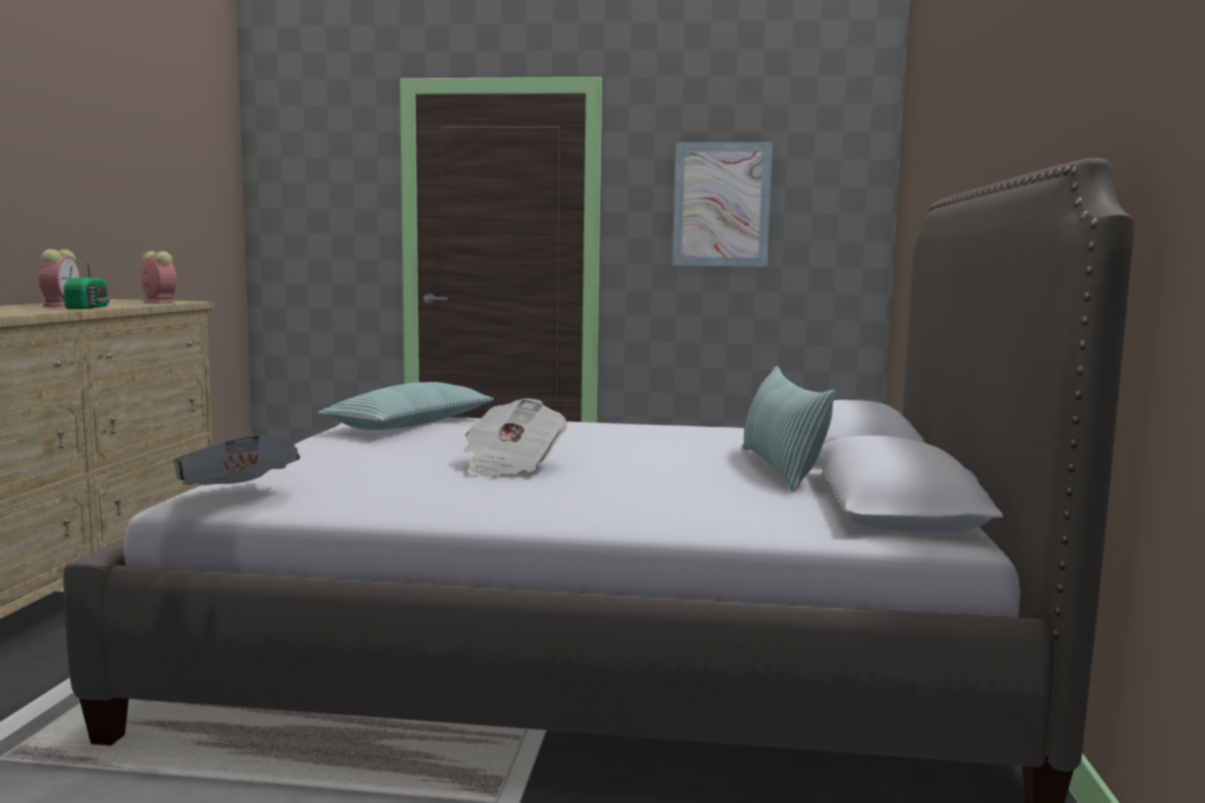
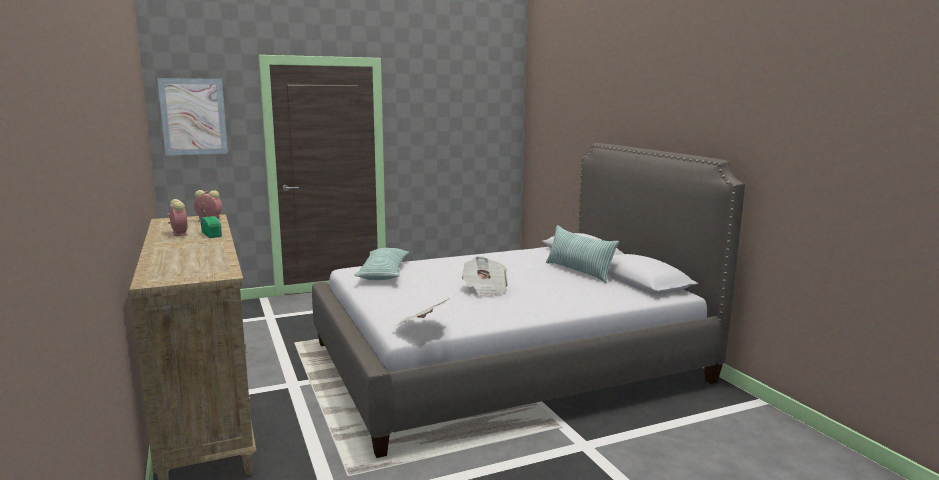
camera: 30 degrees left, 5 degrees up
picture [673,142,773,267] -> picture moved to [157,78,228,156]

